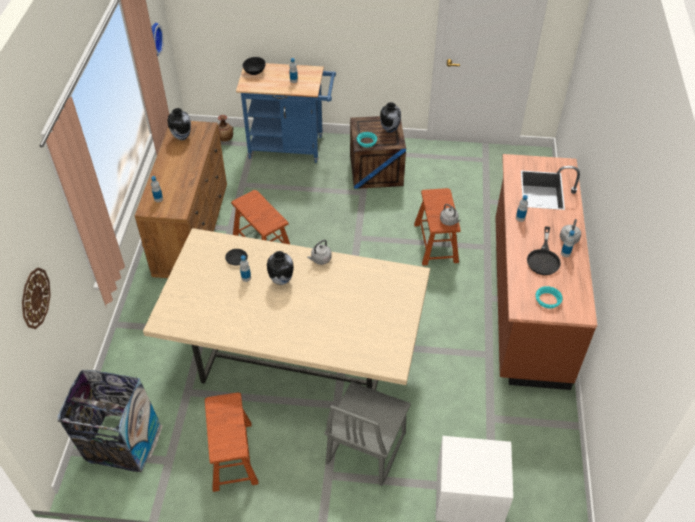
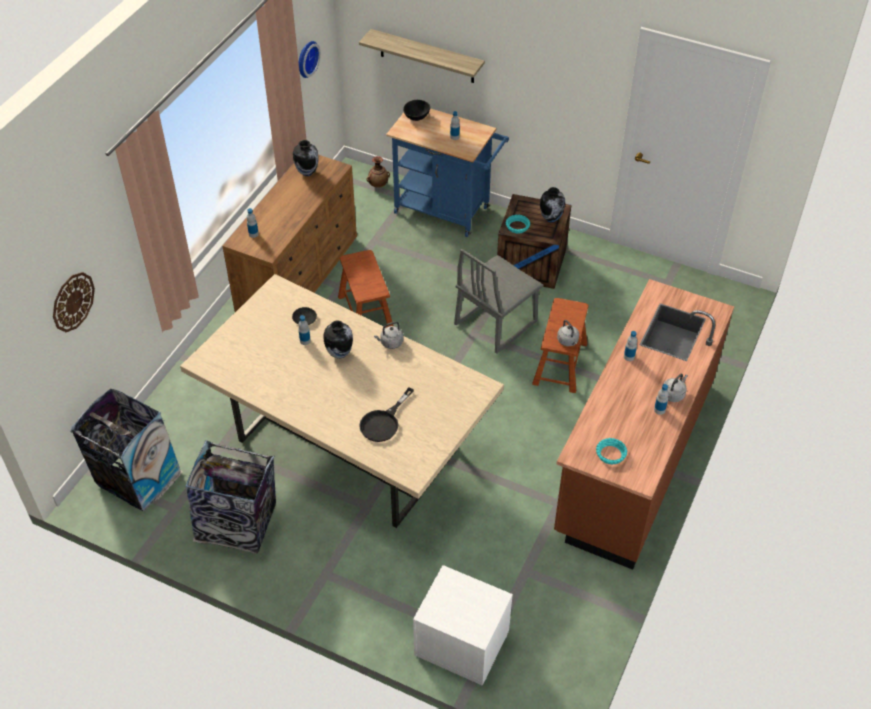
camera: 20 degrees right, 0 degrees up
brown stool [205,392,259,492] -> trash can [185,440,276,554]
grey chair [324,381,411,486] -> grey chair moved to [454,249,543,354]
black frying pan [527,226,561,275] -> black frying pan moved to [359,388,414,442]
none -> shelf [359,29,485,83]

